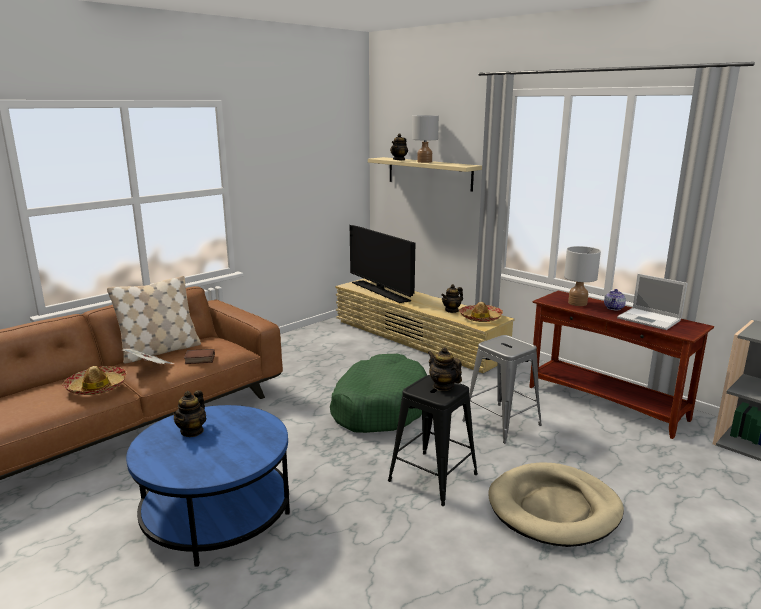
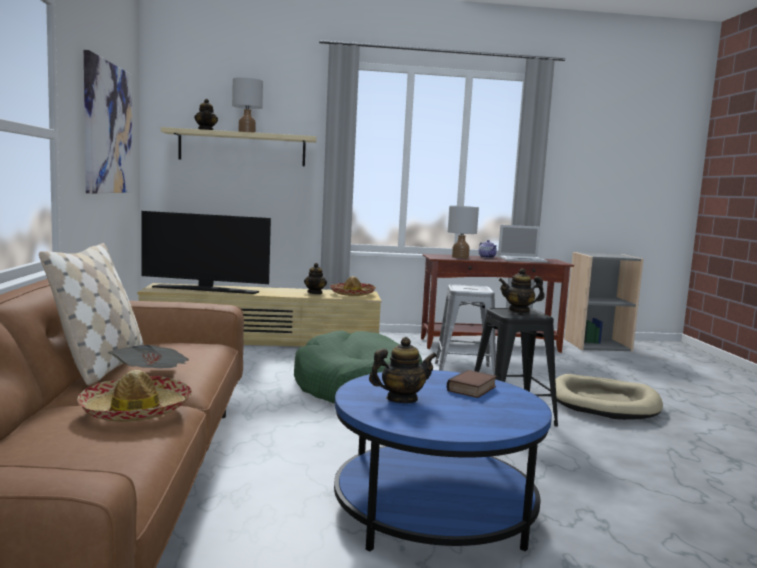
camera: 50 degrees left, 10 degrees down
teapot [173,390,206,437] -> teapot turned 75 degrees counterclockwise [369,337,437,403]
book [184,349,215,364] -> book moved to [447,370,497,398]
none -> picture [84,50,132,194]

